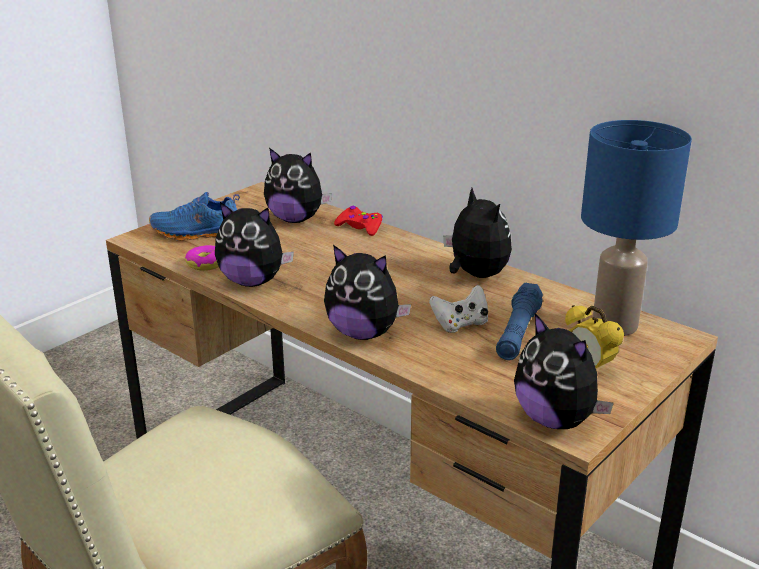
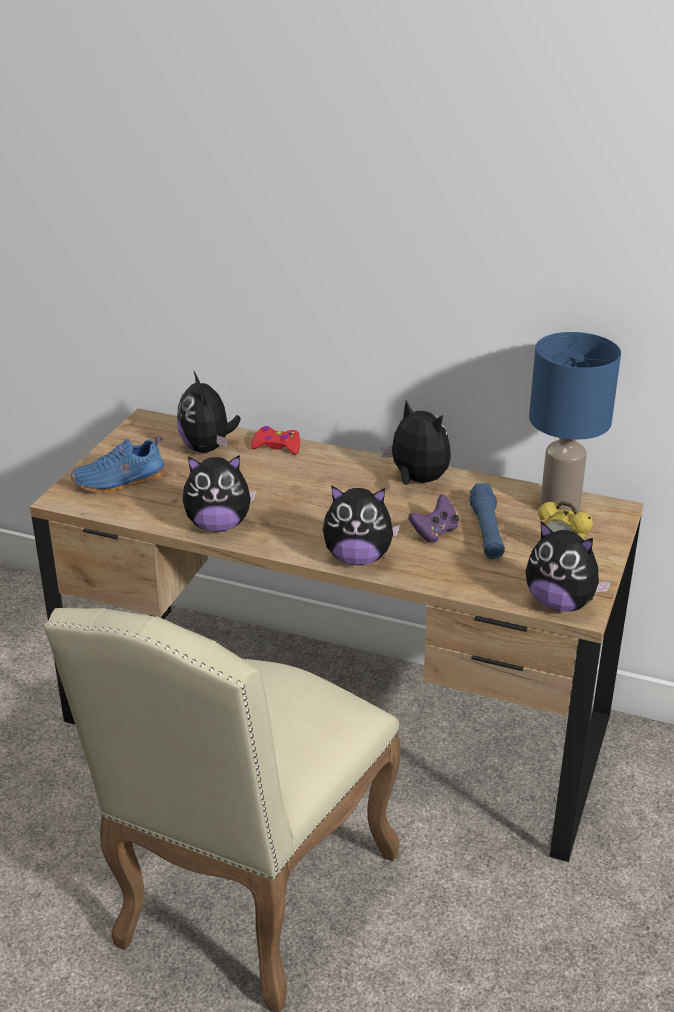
camera: 20 degrees left, 5 degrees up
donut [185,245,219,271] -> none
plush toy [264,148,332,223] -> plush toy turned 75 degrees clockwise [177,370,241,453]
white game controller [429,285,488,333] -> purple game controller [408,494,459,543]

